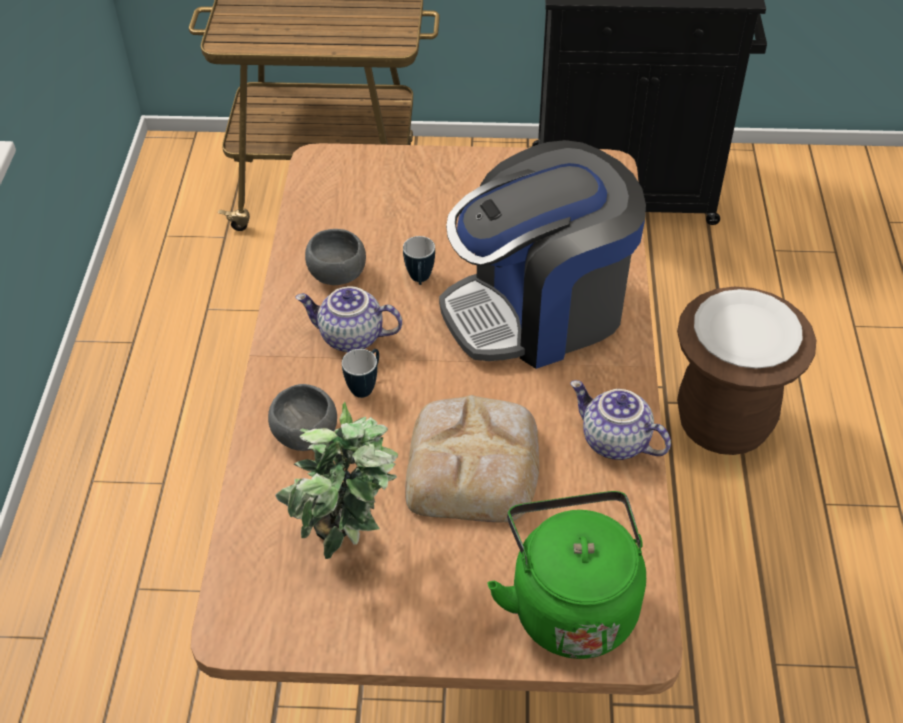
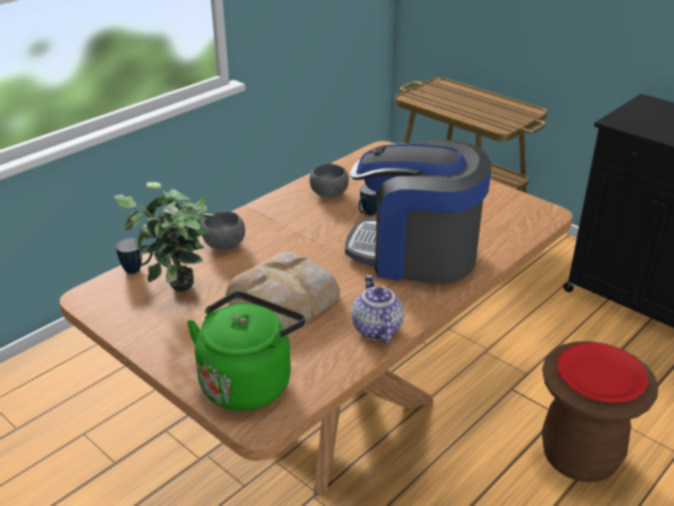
camera: 40 degrees right, 15 degrees down
teapot [295,286,402,352] -> none
mug [342,349,379,398] -> mug moved to [116,238,152,274]
white plate [694,289,803,369] -> red plate [558,343,648,403]

